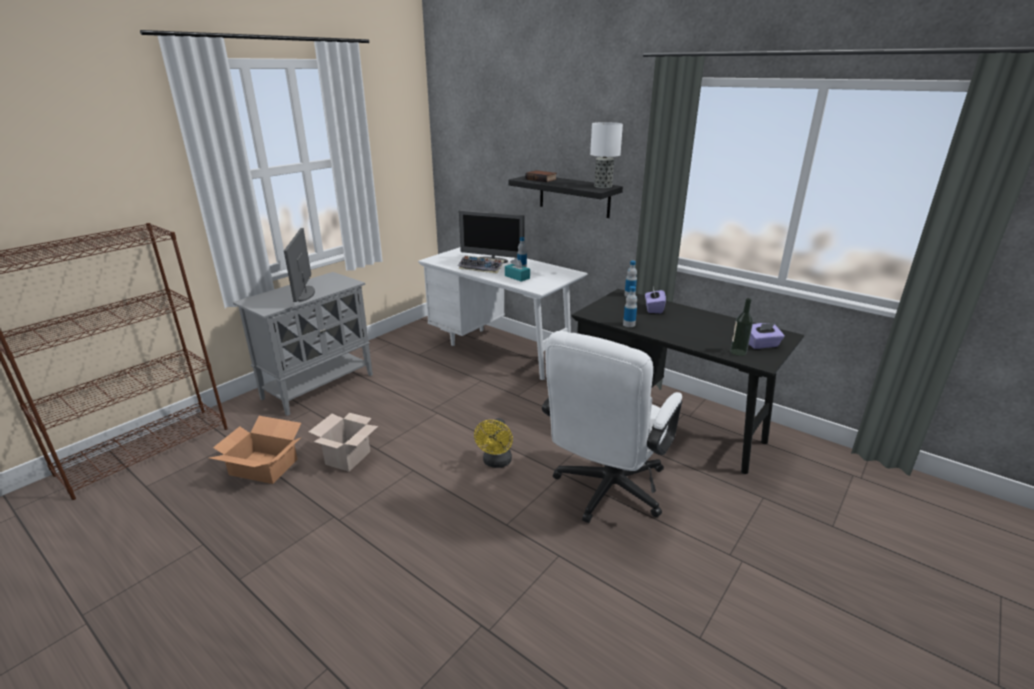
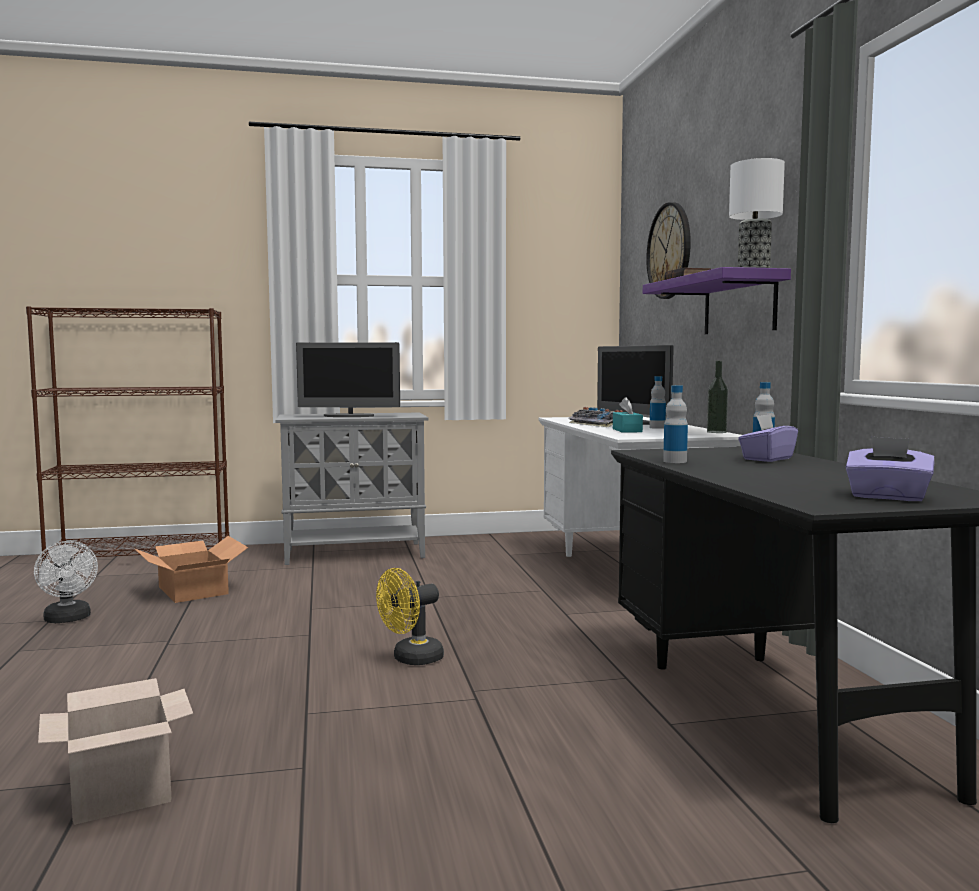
camera: 40 degrees right, 20 degrees down
monitor [284,228,315,302] -> monitor turned 120 degrees counterclockwise [296,342,400,417]
cardboard box [309,413,378,472] -> cardboard box moved to [38,678,193,825]
black shelf [509,176,623,218] -> purple shelf [643,267,791,334]
white office chair [542,331,682,523] -> none
bottle [730,298,753,356] -> bottle moved to [707,361,728,433]
none -> white fan [34,541,98,623]
none -> wall clock [646,202,691,299]

